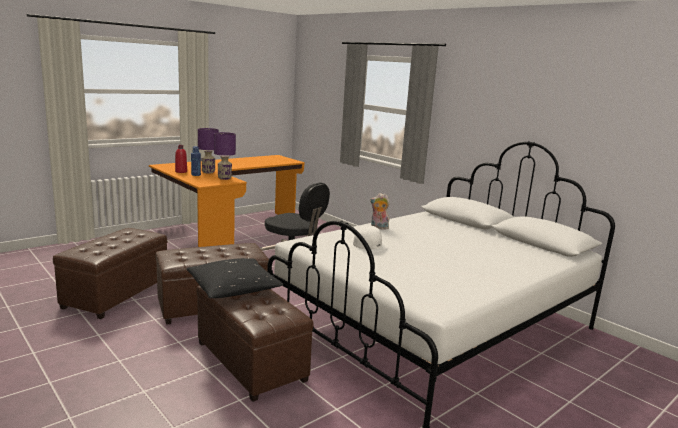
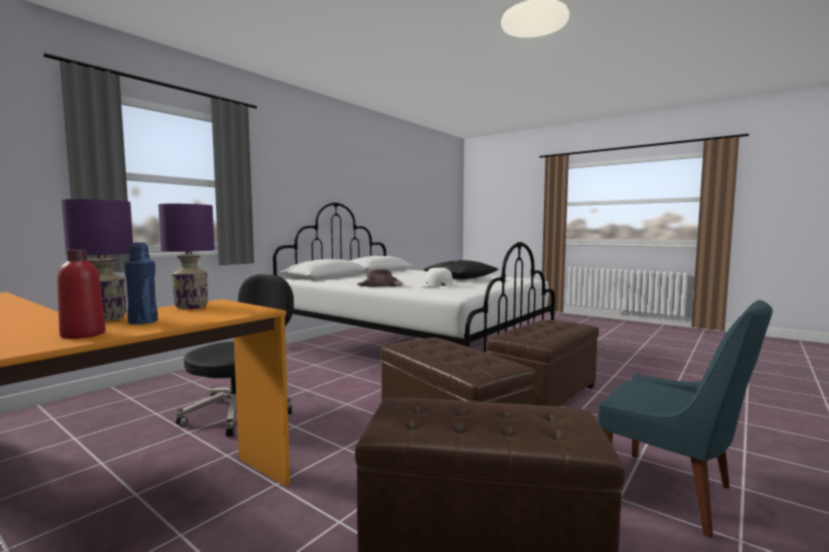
camera: 100 degrees left, 10 degrees down
black pillow [186,258,283,298] -> black pillow moved to [423,260,498,279]
plush toy [370,193,390,230] -> brown hat [357,269,403,287]
none -> blue chair [598,300,773,538]

